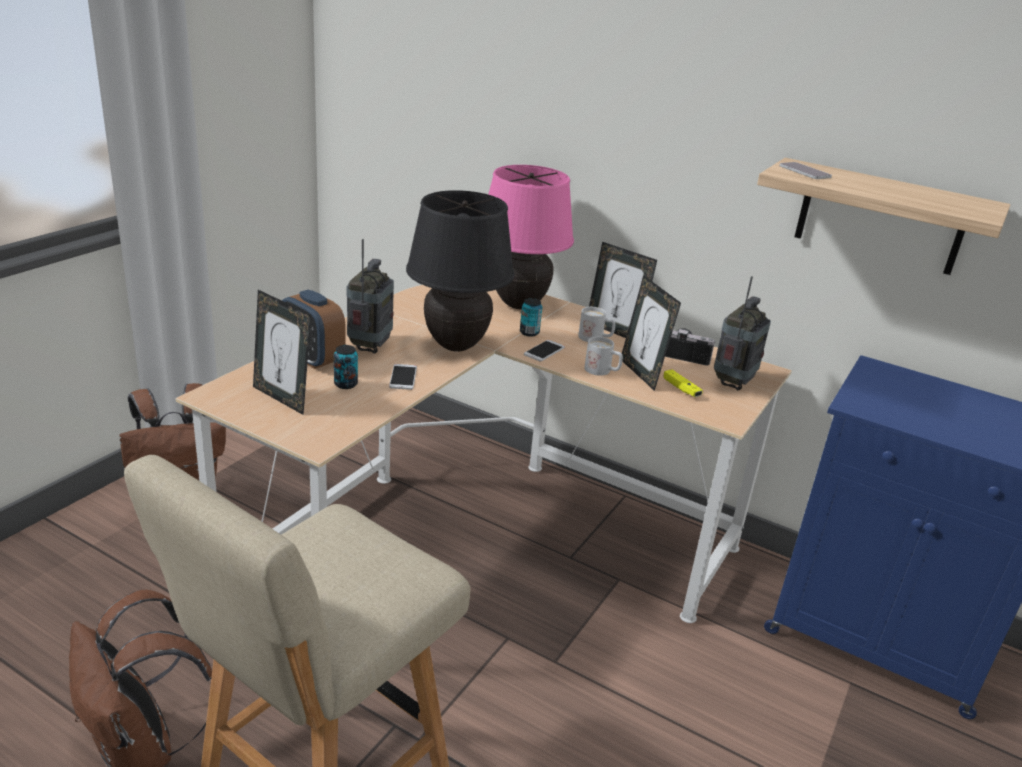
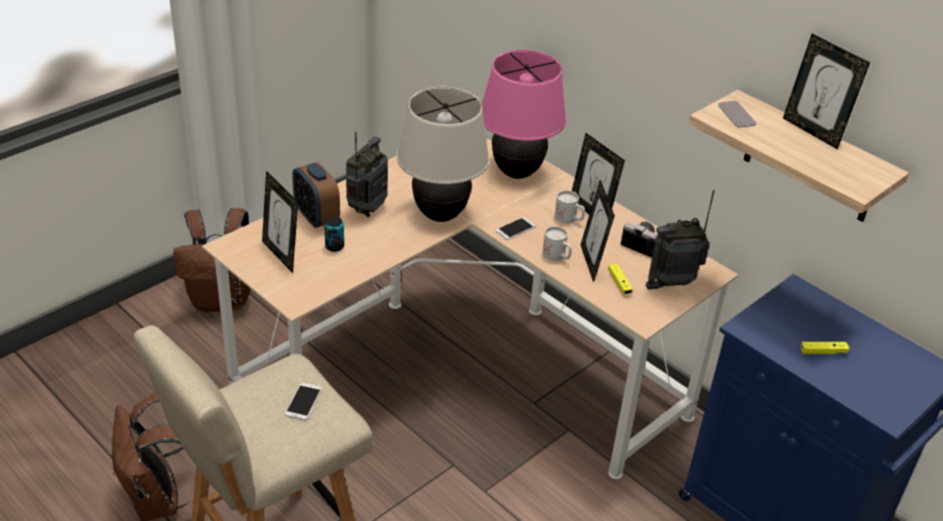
camera: 15 degrees right, 10 degrees up
phone [389,364,417,390] -> phone moved to [285,383,322,420]
black table lamp [406,190,514,352] -> beige table lamp [396,87,490,222]
can [520,298,542,337] -> none
radio [714,276,771,390] -> radio turned 150 degrees counterclockwise [646,190,714,289]
none -> picture frame [783,34,870,149]
none -> yellow game controller [801,342,849,354]

